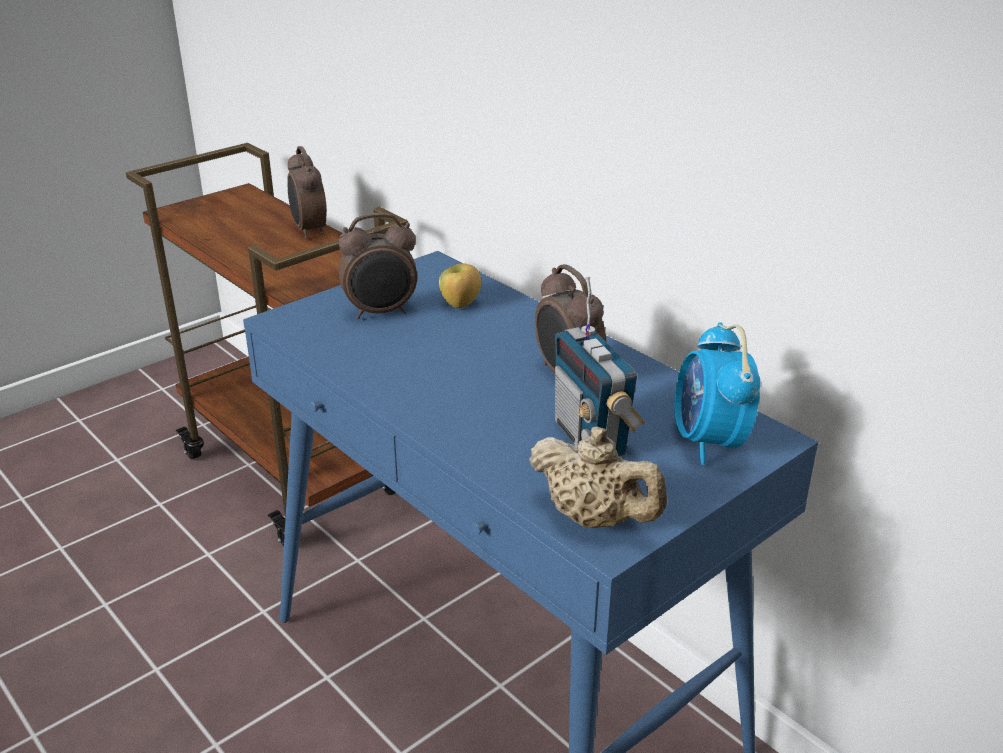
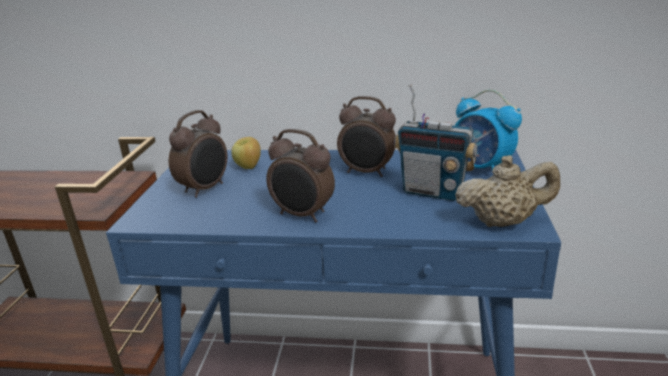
camera: 40 degrees left, 5 degrees down
alarm clock [287,146,327,239] -> alarm clock moved to [266,129,335,222]

